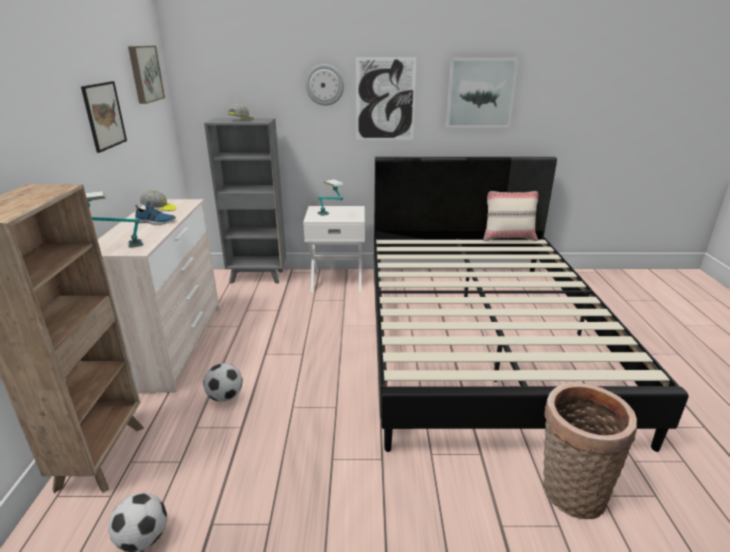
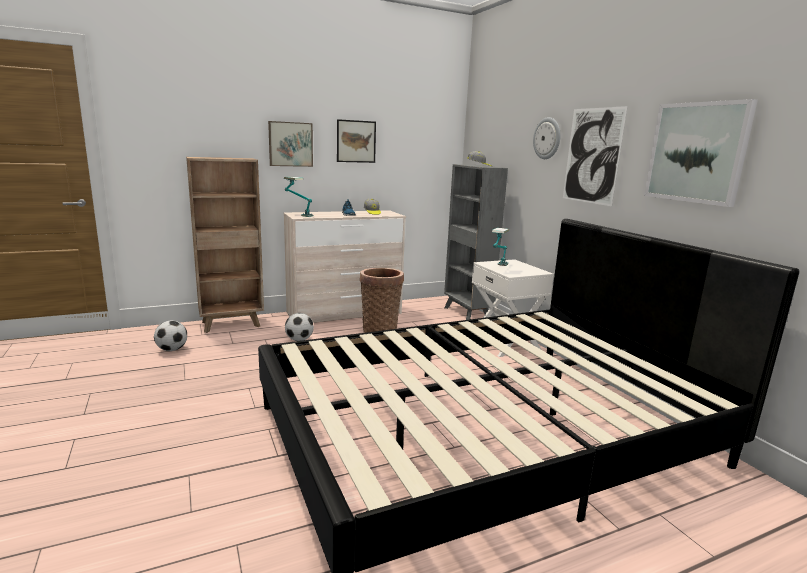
camera: 65 degrees right, 10 degrees down
picture [128,46,165,104] -> picture moved to [268,121,313,167]
beige pillow [483,191,538,241] -> none
basket [543,383,637,519] -> basket moved to [360,268,404,333]

